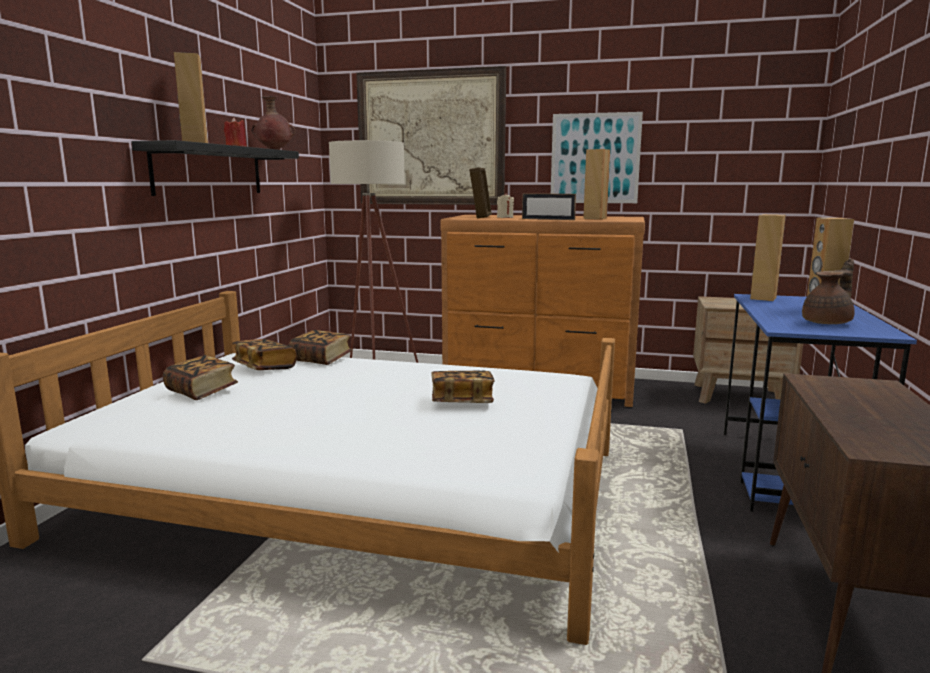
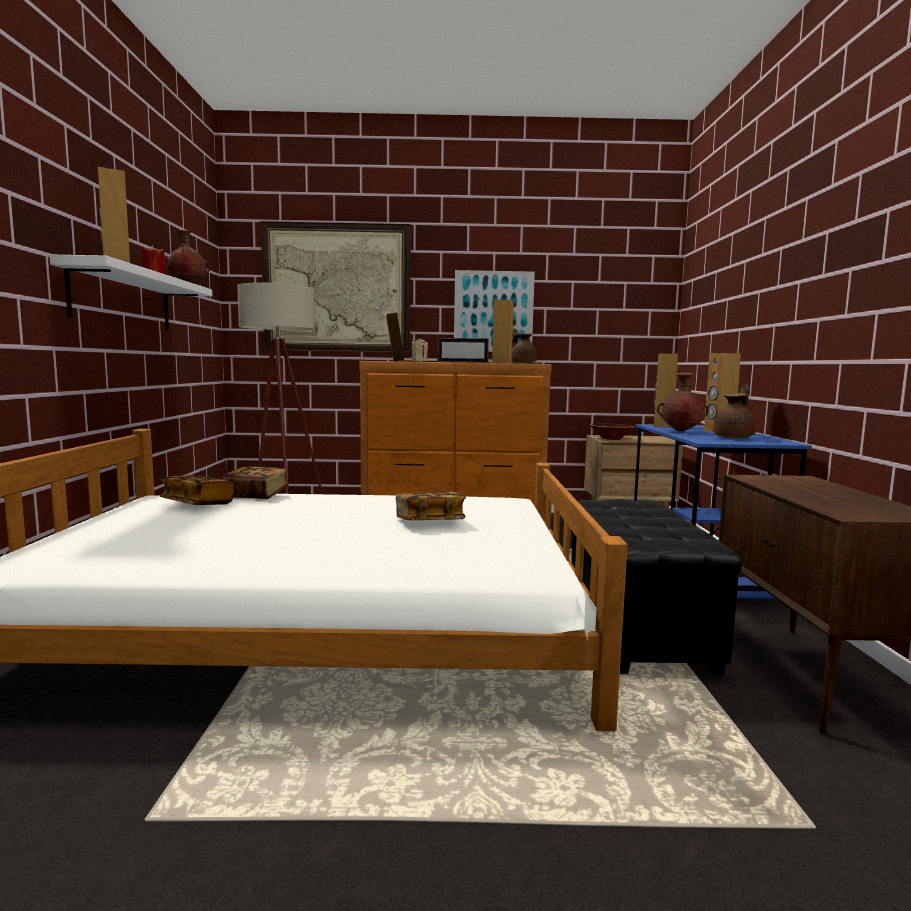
camera: 15 degrees left, 5 degrees down
black shelf [132,140,299,196] -> white shelf [49,254,212,330]
book [163,355,238,400] -> none
none -> brown teapot [512,328,537,364]
none -> black ottoman [571,499,742,676]
none -> brown bowl [590,424,635,440]
none -> brown vase [657,373,709,431]

